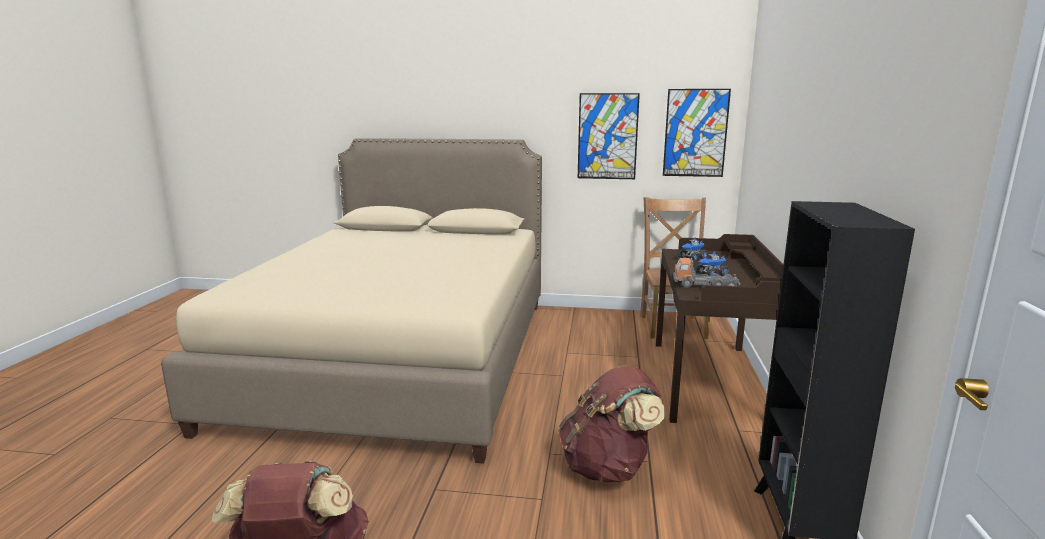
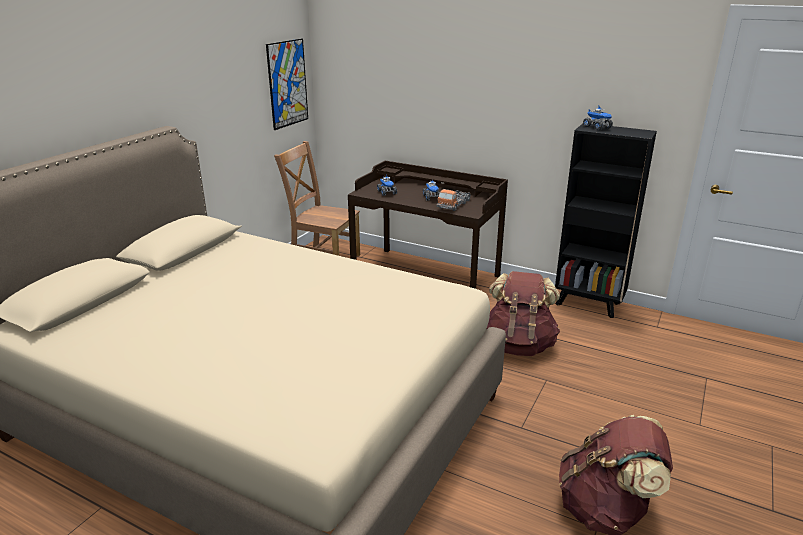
camera: 70 degrees left, 10 degrees up
picture [578,93,640,179] -> none
none -> toy truck [583,106,613,130]

